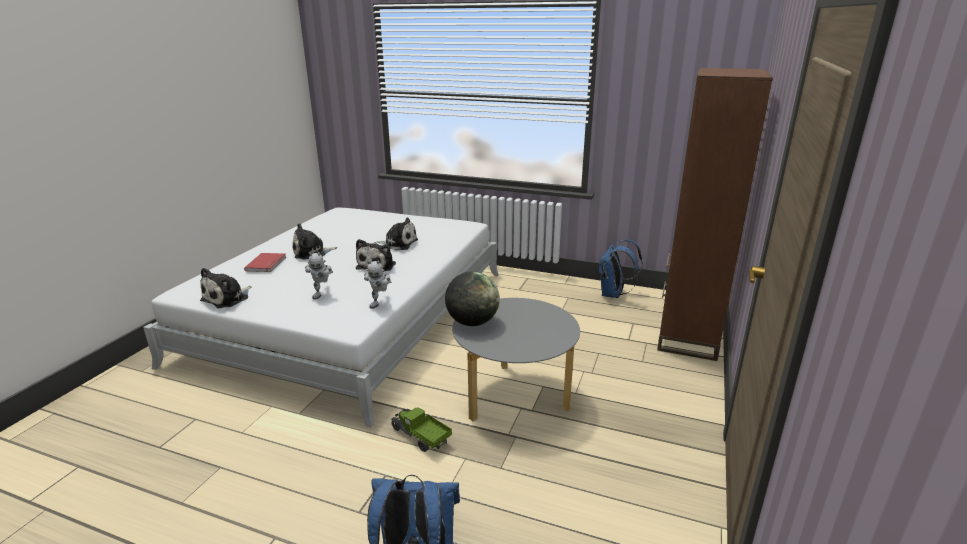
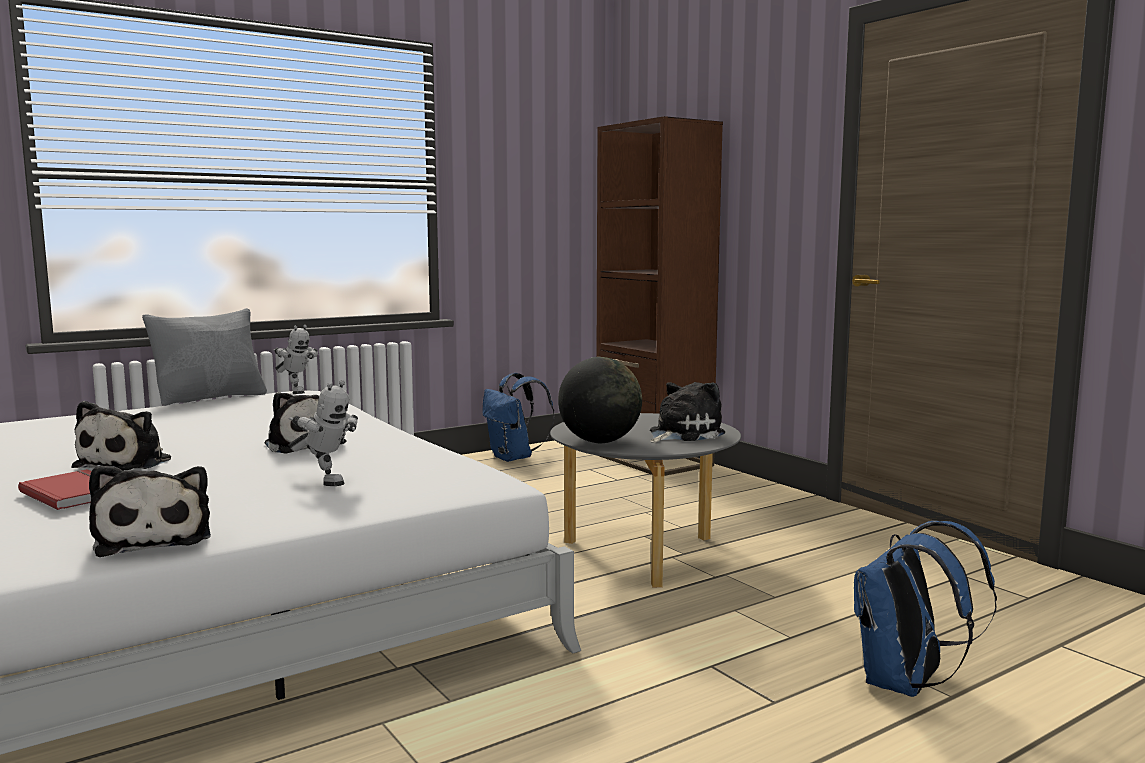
camera: 55 degrees left, 15 degrees down
toy robot [364,260,392,309] -> toy robot moved to [273,325,318,394]
plush toy [375,217,418,250] -> plush toy moved to [650,382,725,443]
toy truck [391,407,452,452] -> none
none -> grey pillow [142,308,267,406]

